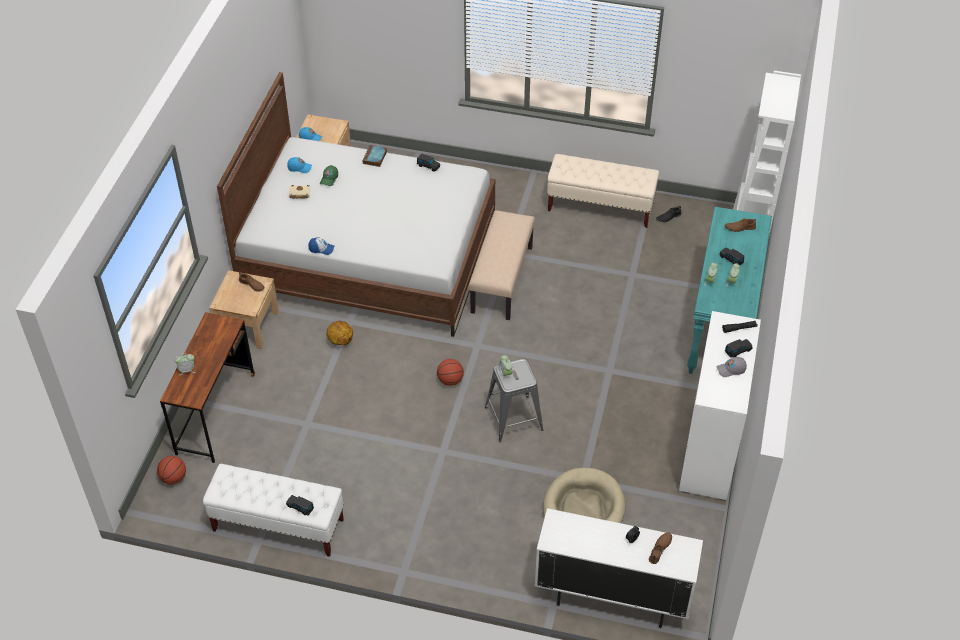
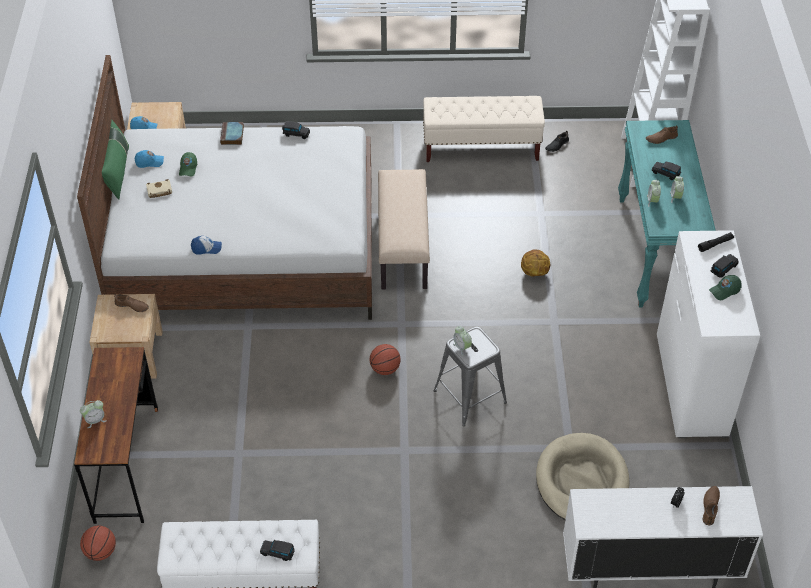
camera: 15 degrees left, 0 degrees up
basketball [326,321,353,345] -> basketball moved to [521,249,550,277]
grey cap [717,357,747,377] -> green cap [709,275,742,300]
none -> green pillow [102,120,129,200]

